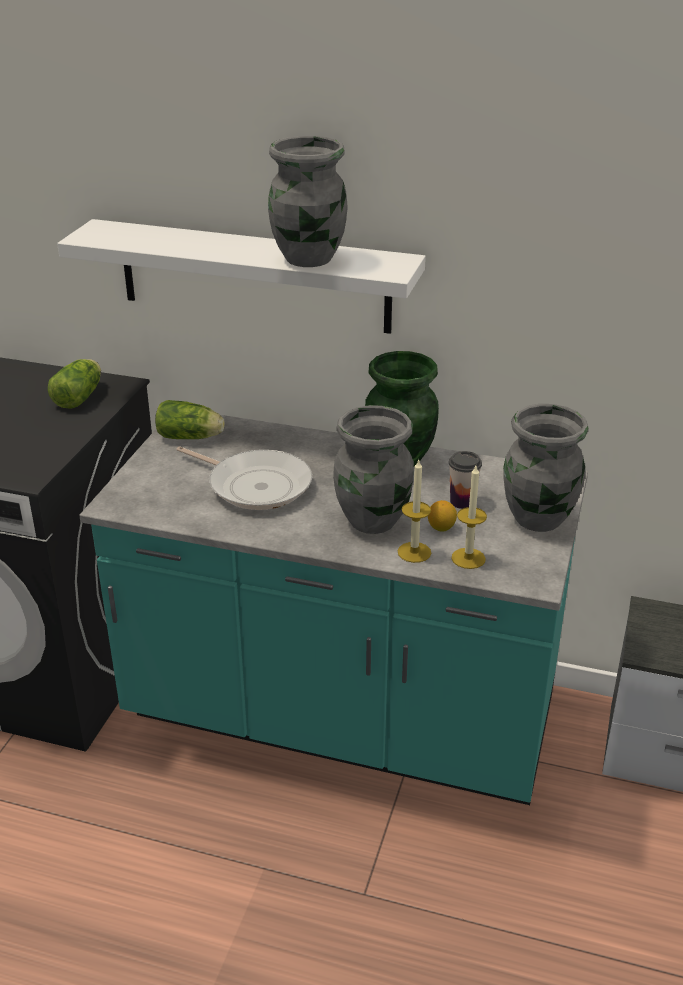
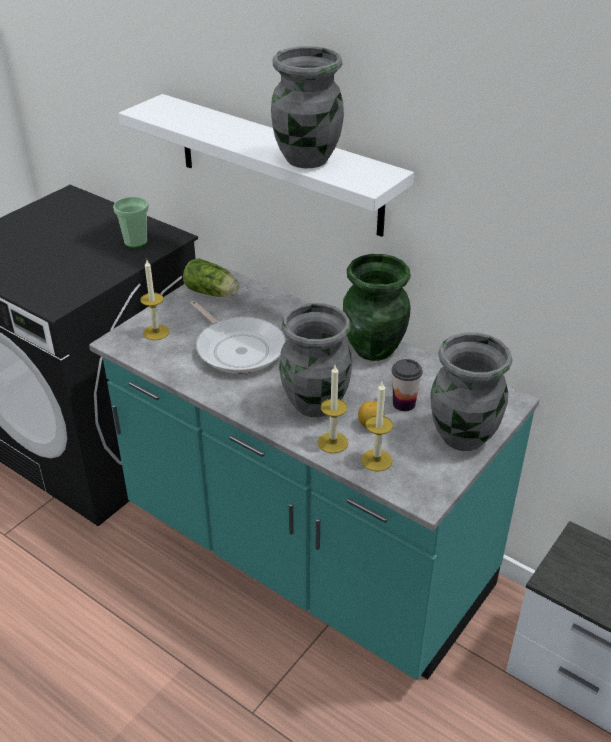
camera: 20 degrees right, 5 degrees up
lettuce [48,359,101,409] -> cup [113,197,149,248]
none -> candle [140,260,170,340]

